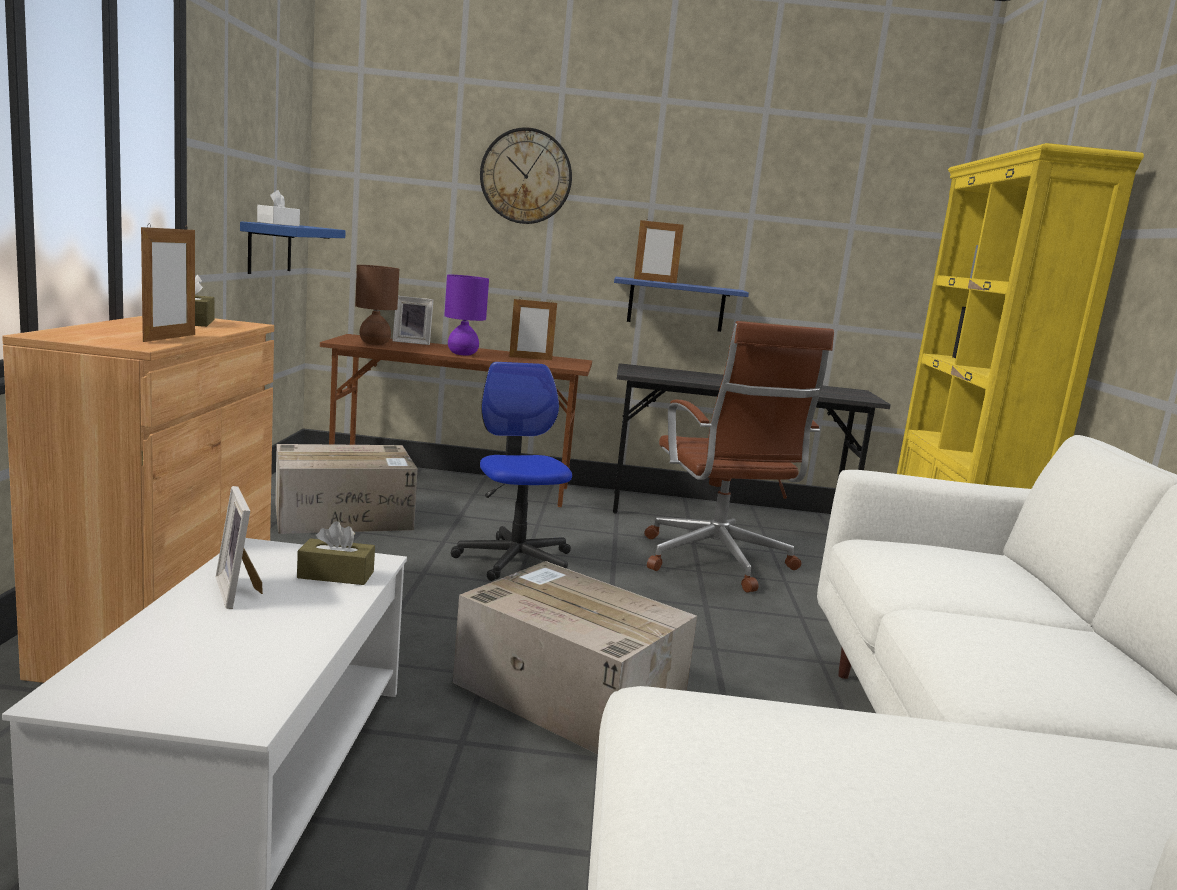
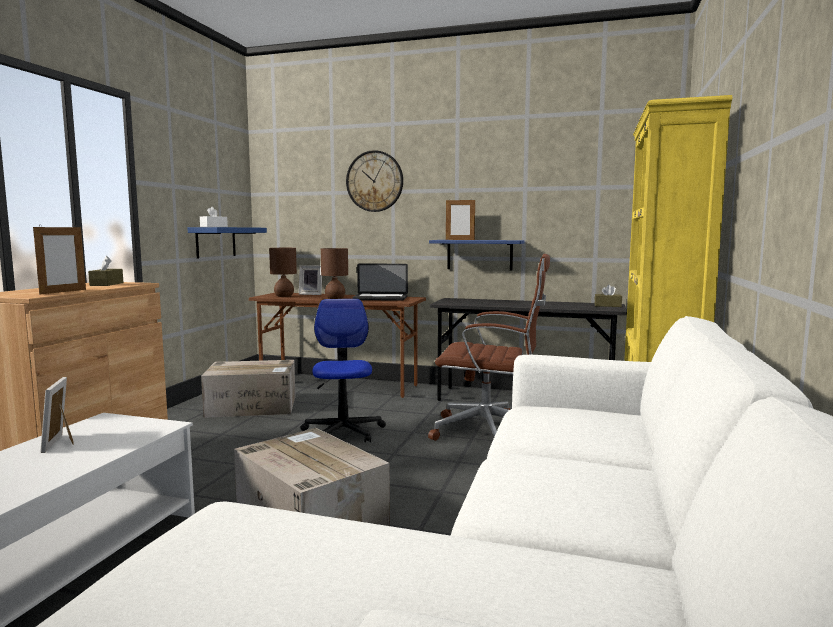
camera: 15 degrees right, 5 degrees down
brown tissue box [297,521,375,585] -> brown tissue box moved to [594,285,622,307]
purple table lamp [444,275,489,355] -> brown table lamp [321,248,348,299]
picture frame [509,297,557,360] -> laptop [352,264,408,301]
brown office chair [644,321,834,593] -> brown office chair turned 75 degrees counterclockwise [428,254,550,441]

